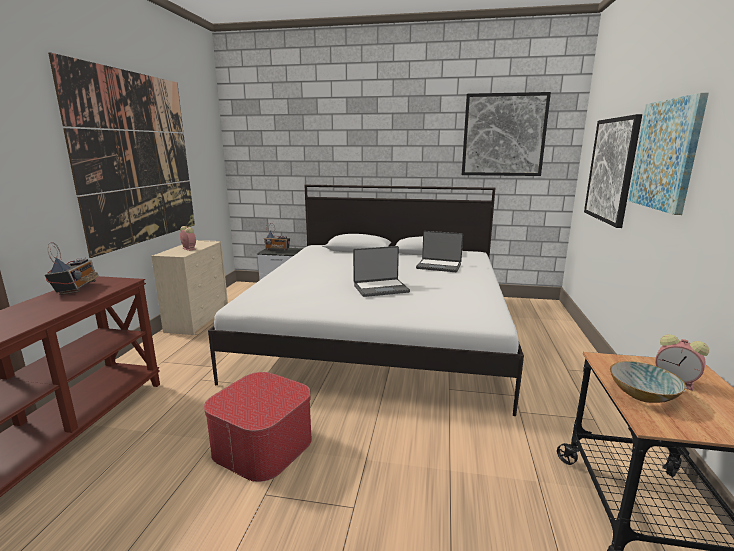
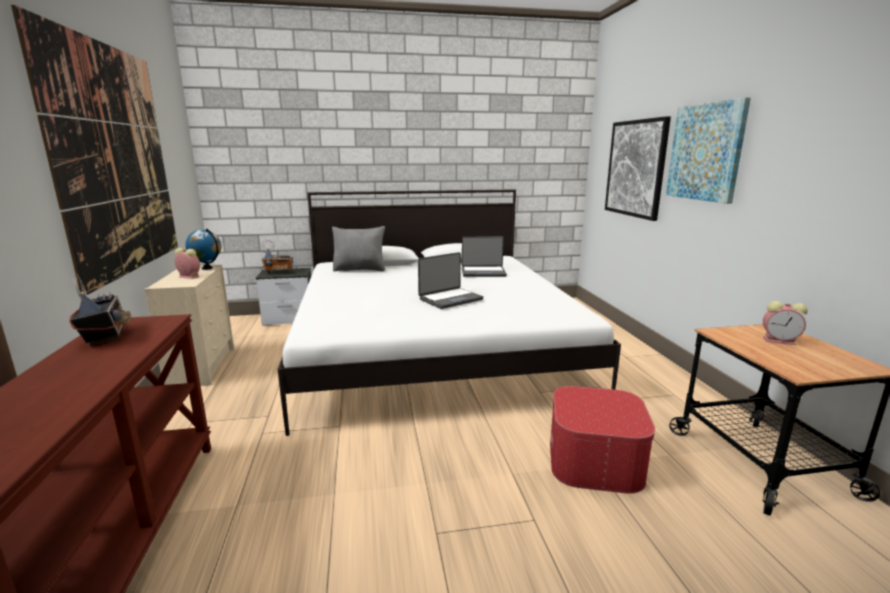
camera: 20 degrees left, 0 degrees up
ottoman [204,372,312,482] -> ottoman moved to [550,386,655,494]
picture [462,92,551,176] -> none
bowl [610,361,687,403] -> none
none -> globe [186,228,221,270]
none -> grey pillow [332,226,385,271]

